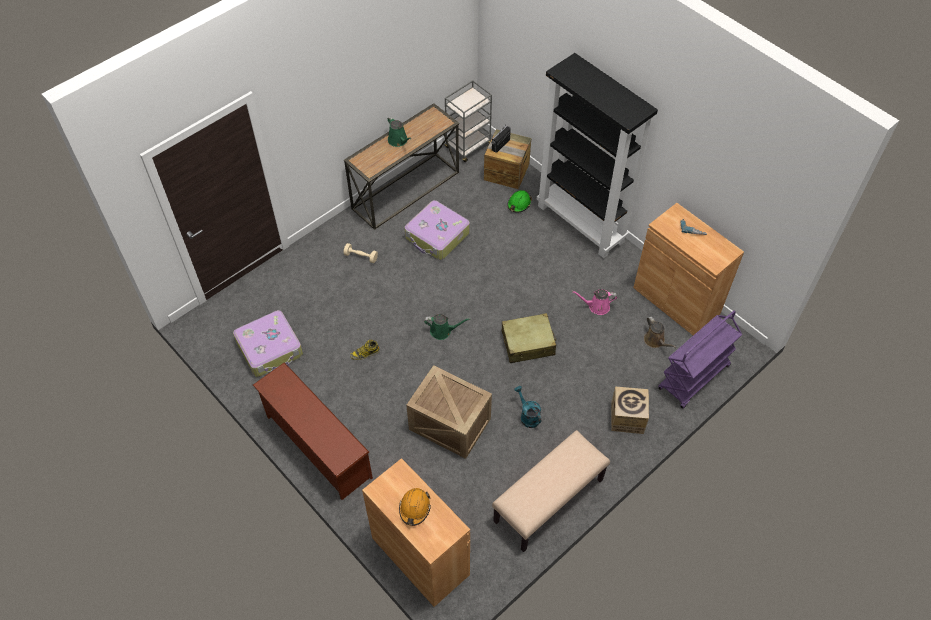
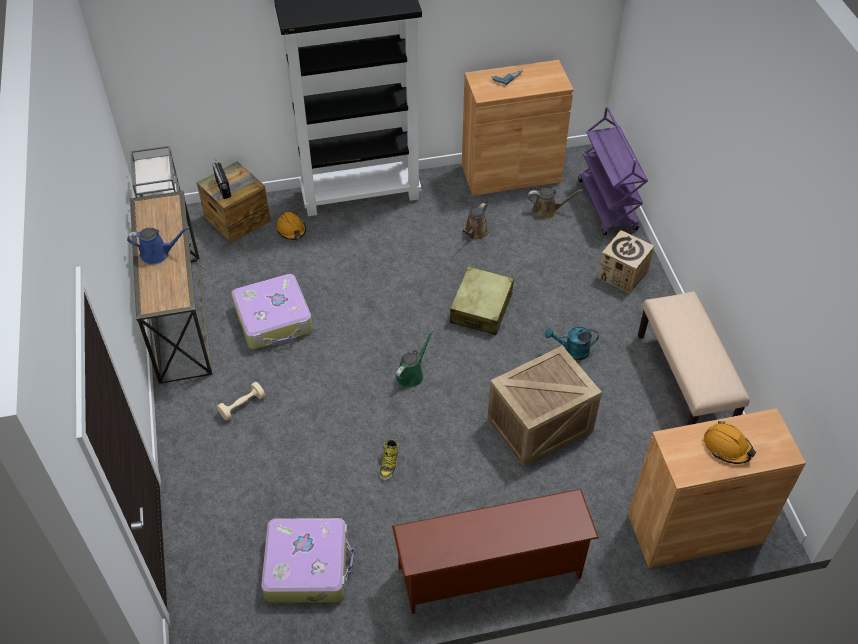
camera: 60 degrees left, 5 degrees down
green watering can [388,117,411,147] -> blue watering can [127,227,189,265]
green hard hat [507,190,532,213] -> orange hard hat [277,212,306,240]
pink watering can [572,289,617,315] -> brown watering can [460,203,489,240]

